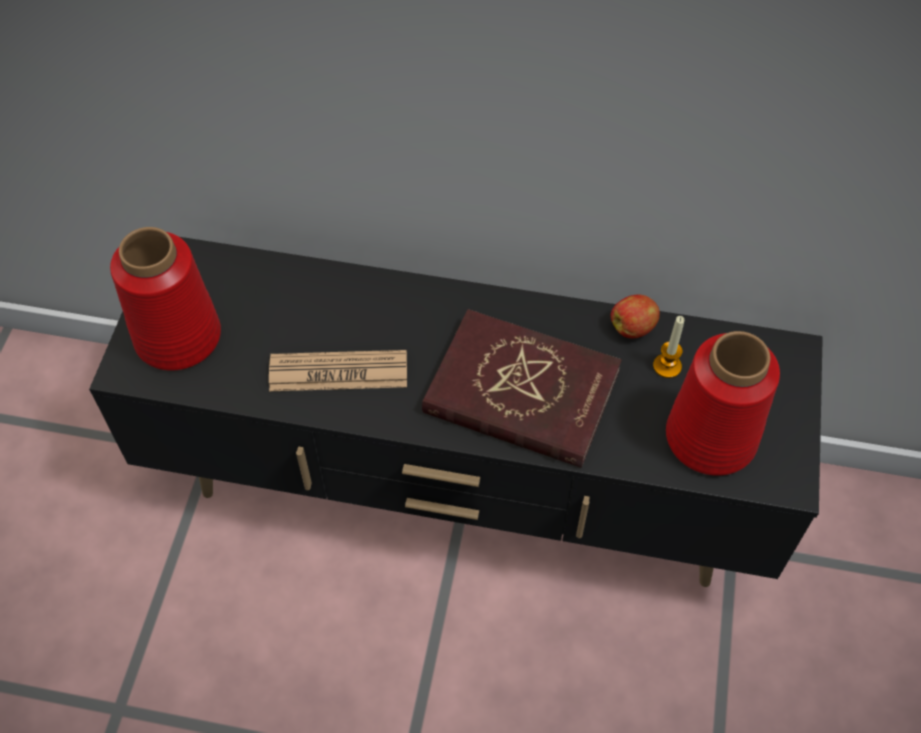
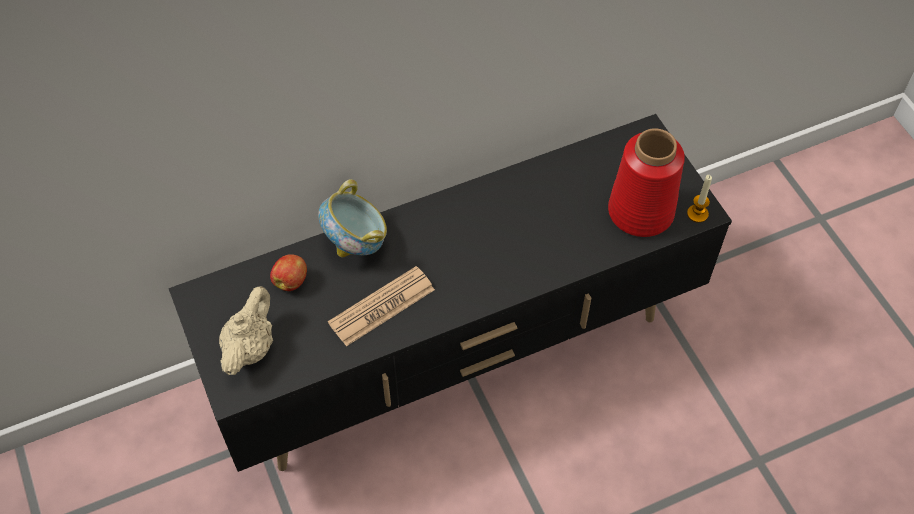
camera: 35 degrees left, 0 degrees up
red vase [110,227,221,371] -> beige teapot [219,286,273,375]
red book [422,309,622,468] -> none
apple [611,294,660,338] -> apple moved to [270,254,307,291]
candle [653,316,684,378] -> candle moved to [687,175,712,223]
none -> bowl [318,179,387,258]

